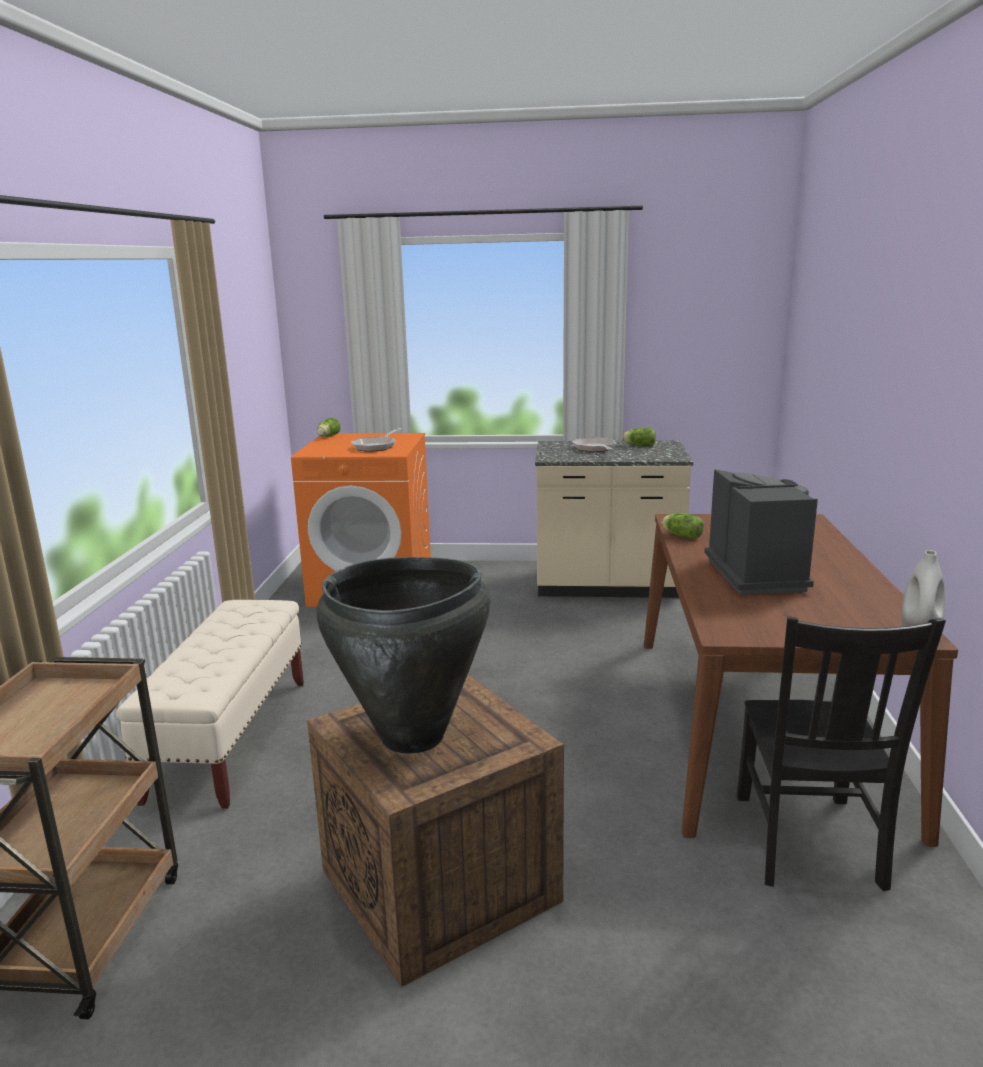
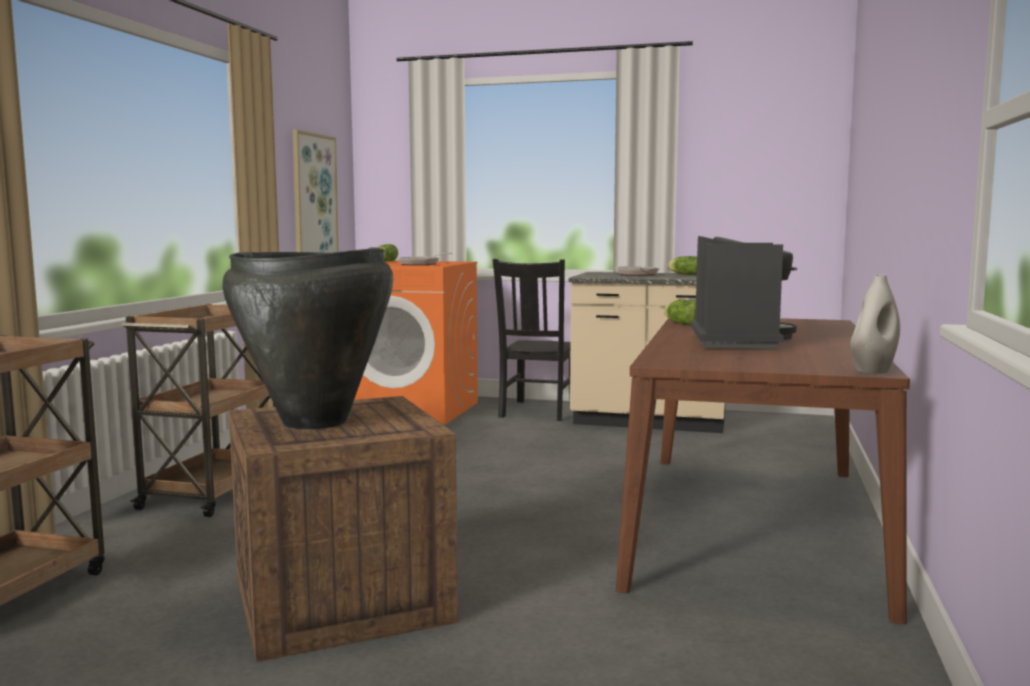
camera: 10 degrees right, 10 degrees down
beige bench [116,600,304,809] -> brown cart [122,304,275,517]
black chair [737,616,946,891] -> black chair moved to [493,259,570,421]
none -> picture [293,130,338,253]

